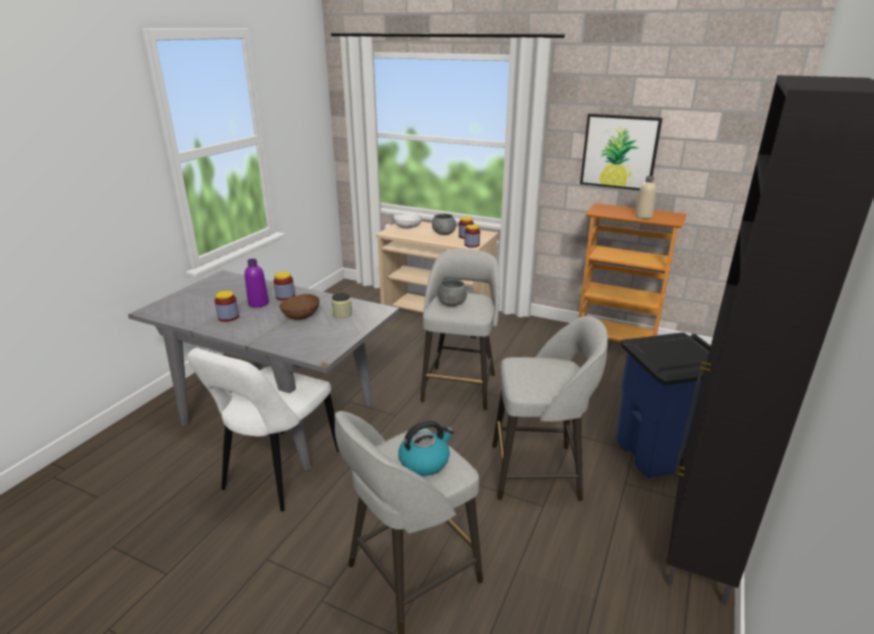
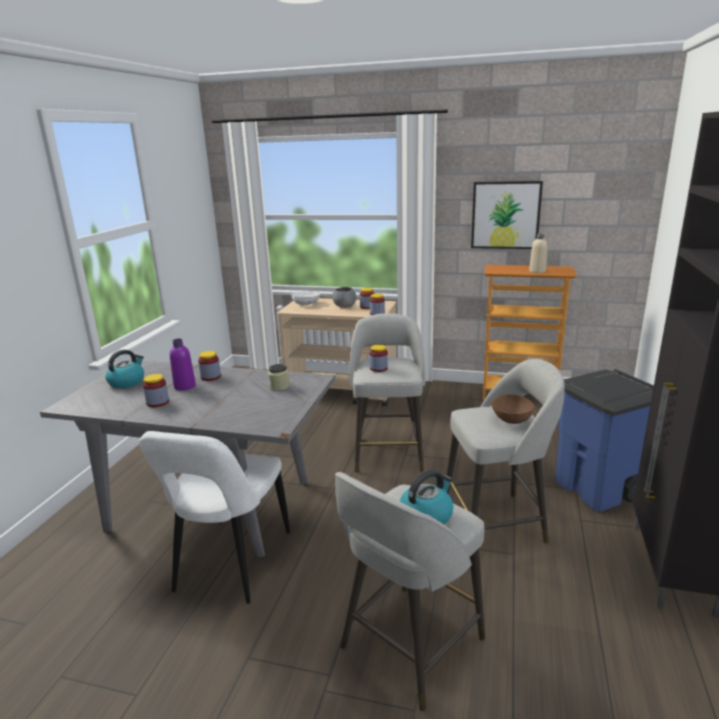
camera: 10 degrees left, 5 degrees down
brown bowl [279,294,320,320] -> brown bowl moved to [491,394,534,424]
grey bowl [437,279,467,307] -> jar [369,345,388,372]
none -> kettle [106,350,144,388]

